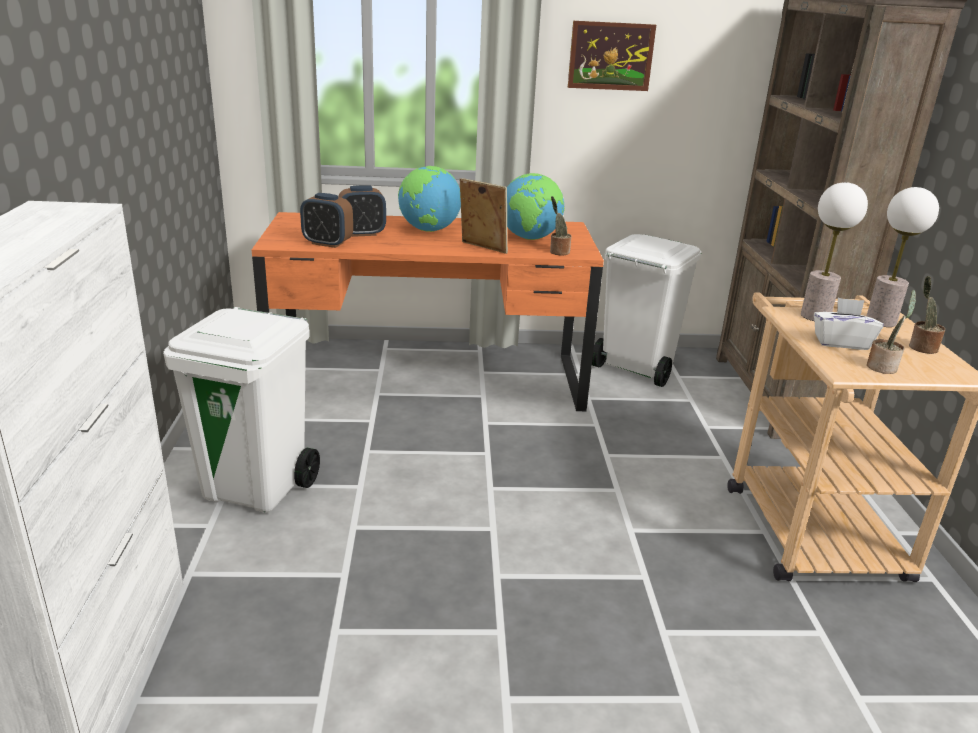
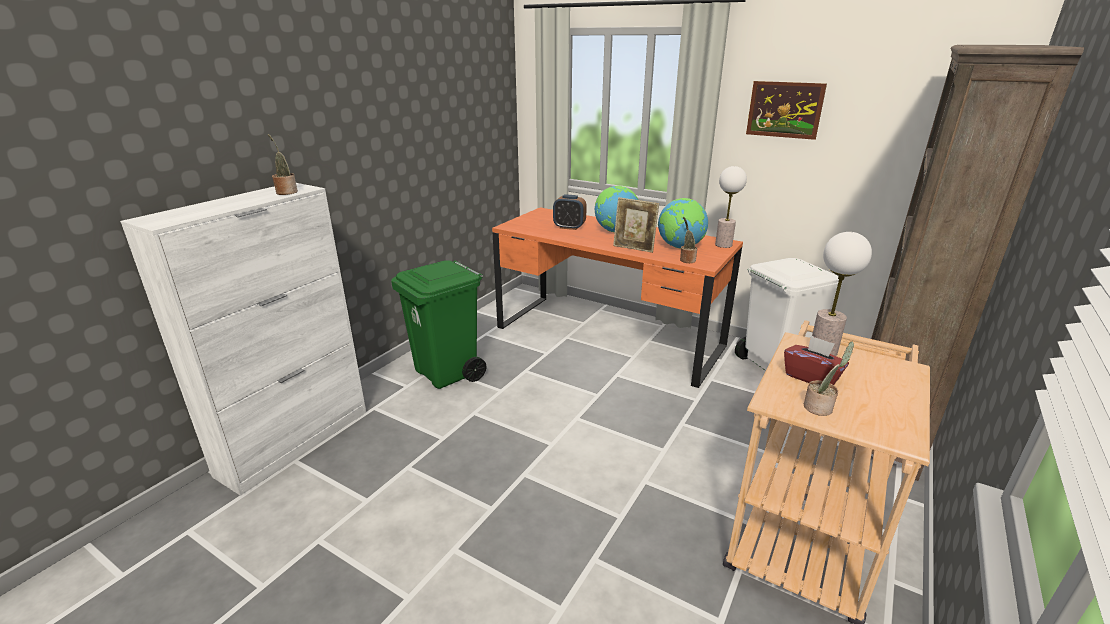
camera: 35 degrees right, 0 degrees up
white trash can [163,307,320,513] -> green trash can [391,260,486,389]
alarm clock [300,193,353,248] -> none
picture frame [460,178,508,254] -> picture frame turned 135 degrees clockwise [613,197,659,253]
white tissue box [814,298,884,350] -> red tissue box [784,335,849,385]
table lamp [867,187,939,327] -> table lamp moved to [715,166,747,248]
potted plant [909,276,945,354] -> potted plant moved to [268,134,298,195]

